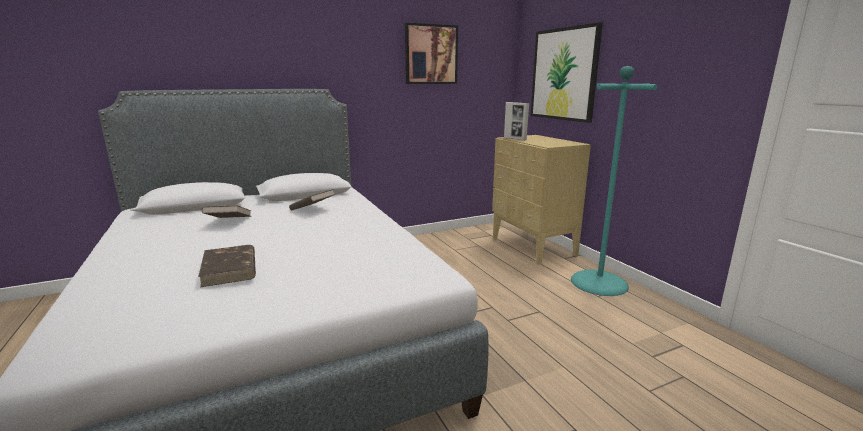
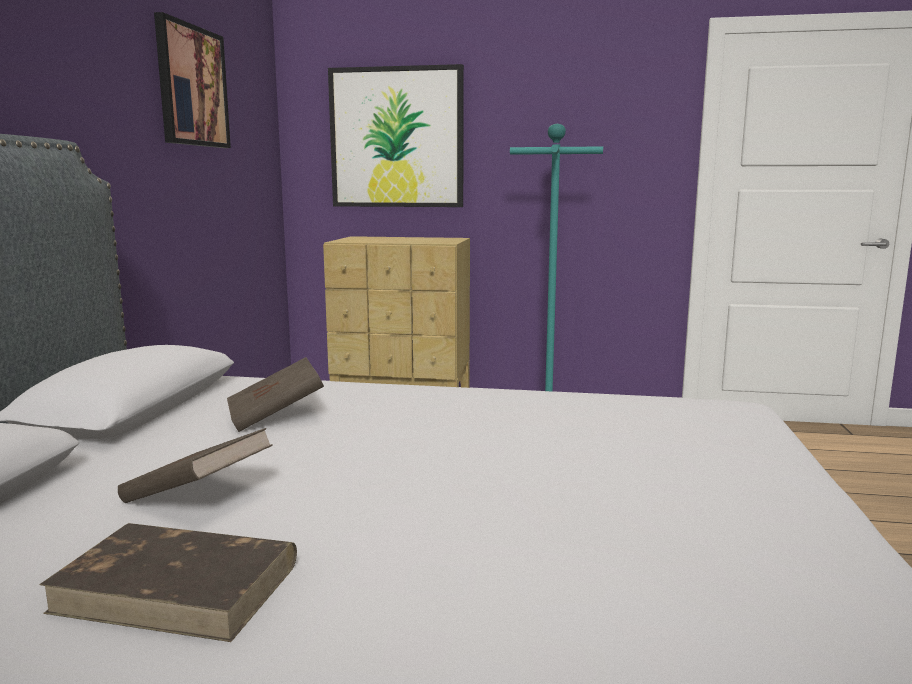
camera: 55 degrees left, 5 degrees down
brown book [198,245,256,287] -> brown book moved to [39,523,297,642]
picture frame [504,102,529,140] -> none

